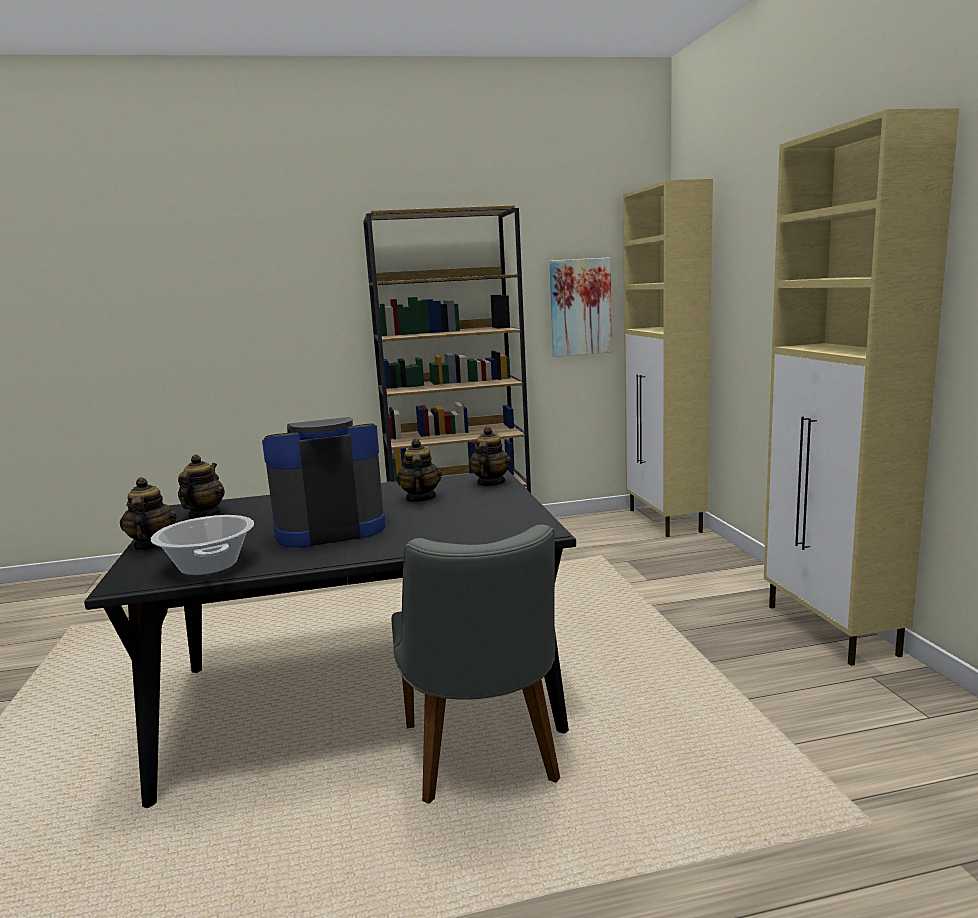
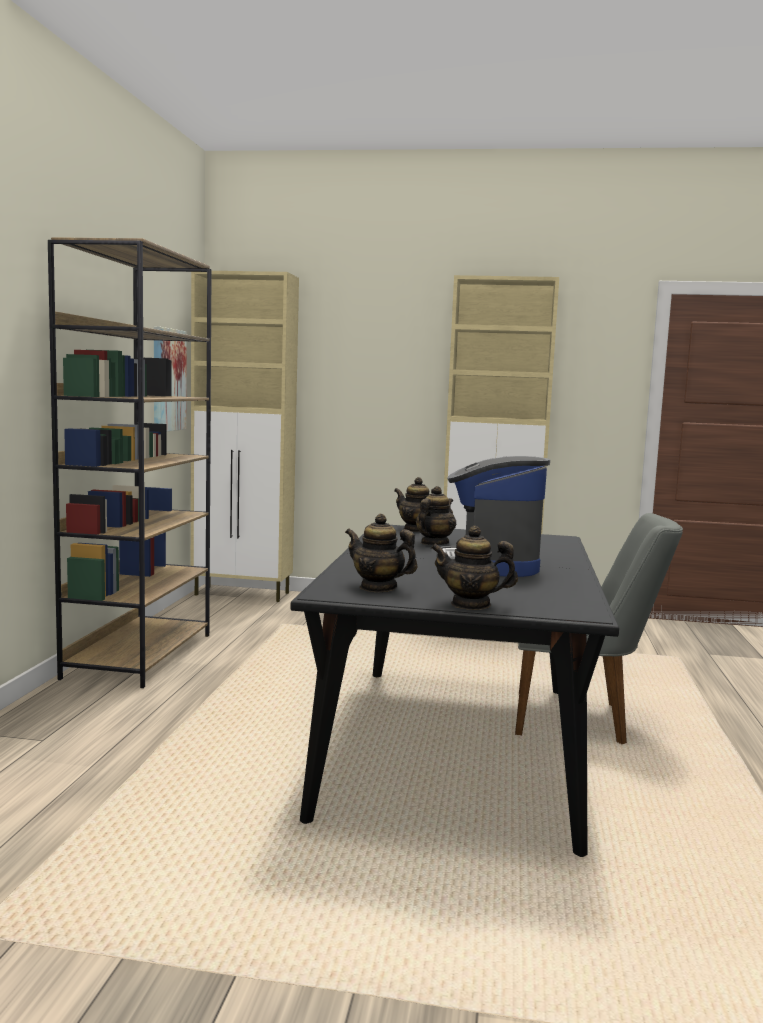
camera: 70 degrees left, 5 degrees down
cooking pot [151,515,254,575] -> none
teapot [396,439,442,502] -> teapot turned 105 degrees clockwise [416,486,456,545]

